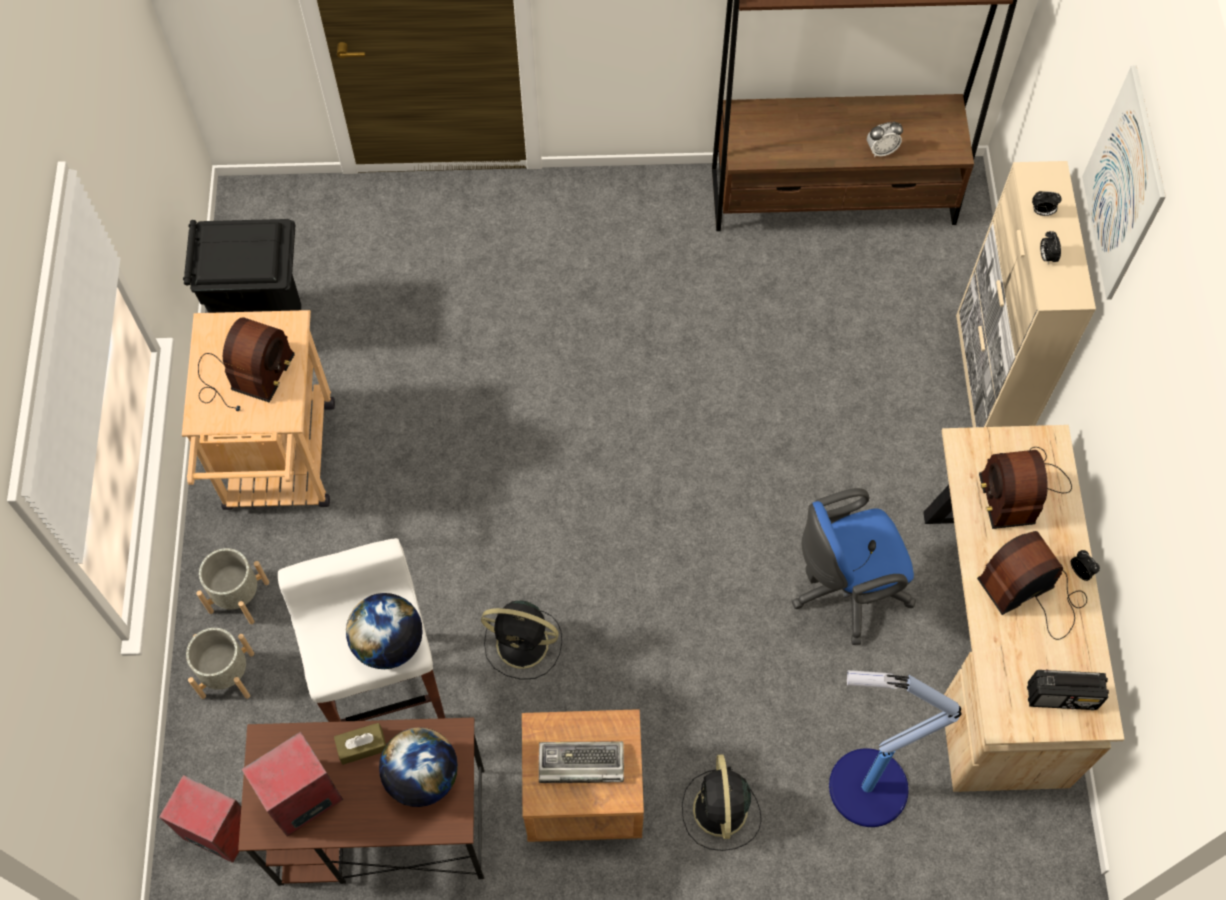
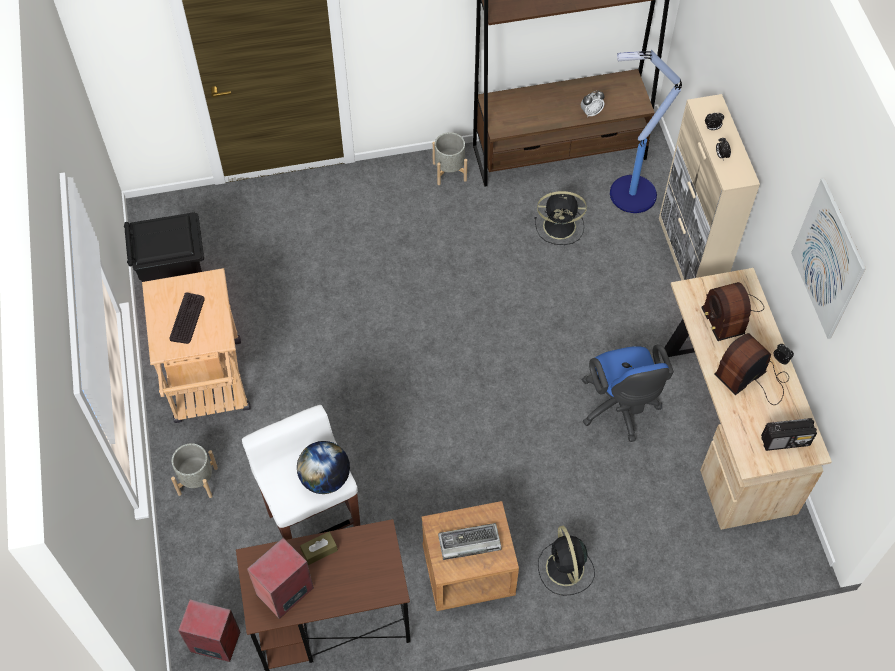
camera: 10 degrees left, 5 degrees down
grey planter [186,628,254,699] -> grey planter moved to [432,132,467,185]
radio [198,317,295,411] -> keyboard [169,292,205,344]
globe [379,727,458,807] -> none
black fan [481,601,562,680] -> black fan moved to [534,191,587,245]
blue office chair [792,488,916,645] -> blue office chair turned 75 degrees counterclockwise [582,344,674,442]
floor lamp [829,670,961,827] -> floor lamp moved to [610,50,682,213]
picture [1082,66,1166,299] -> picture moved to [791,178,866,339]

